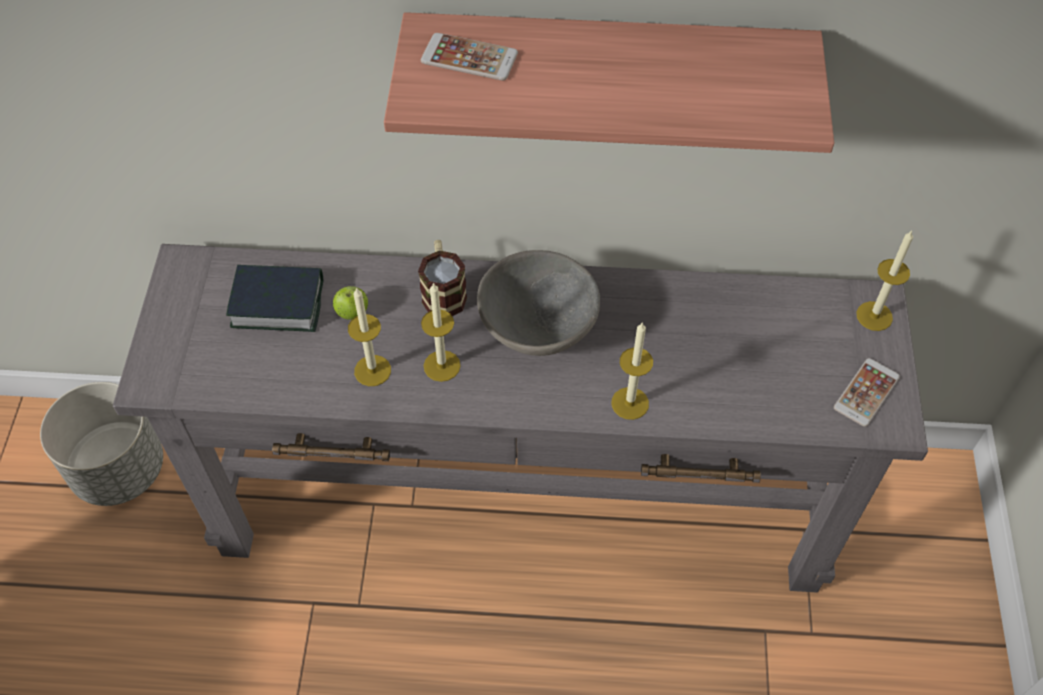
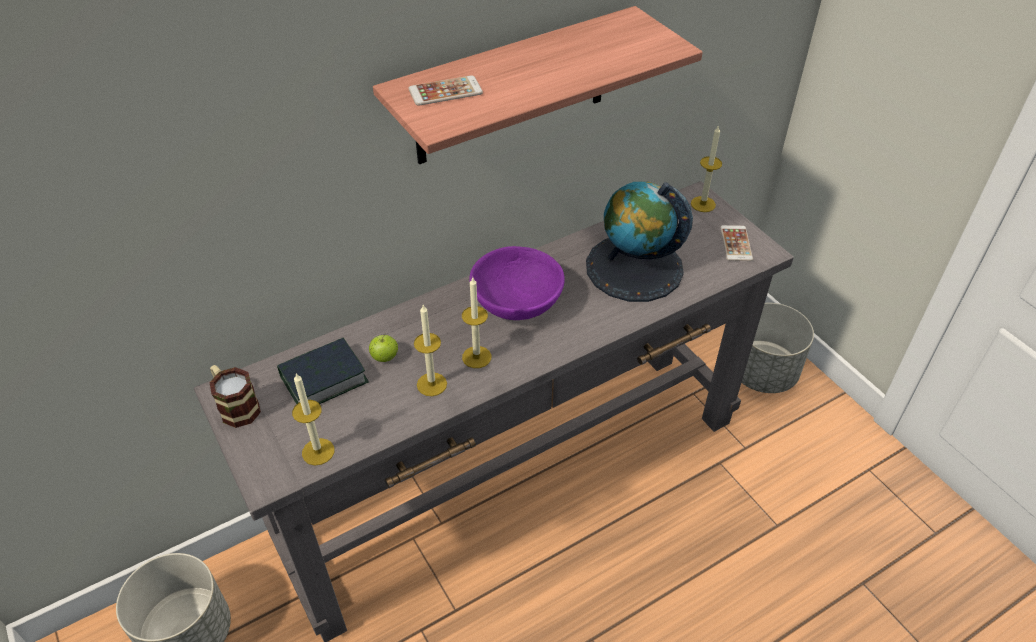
camera: 35 degrees left, 10 degrees down
mug [418,240,467,316] -> mug moved to [209,365,261,428]
grey bowl [477,250,600,356] -> purple bowl [469,246,565,320]
candle [611,322,653,420] -> candle moved to [292,373,334,465]
none -> globe [586,182,693,302]
none -> grey planter [742,303,814,393]

